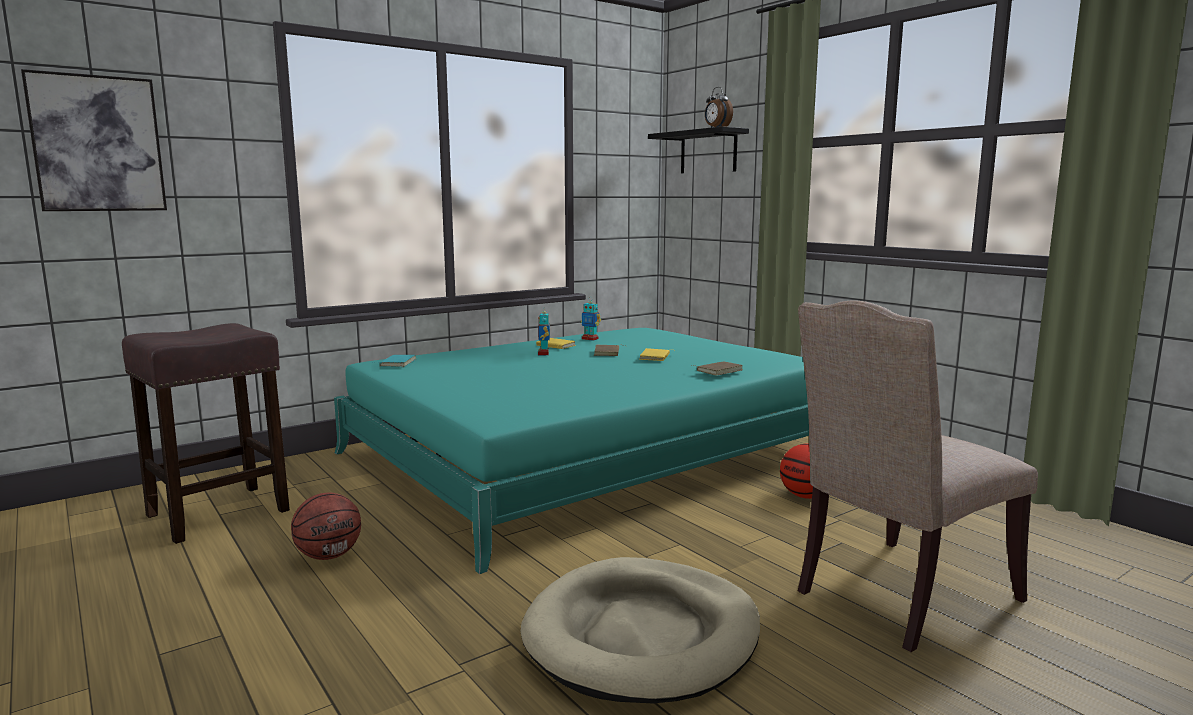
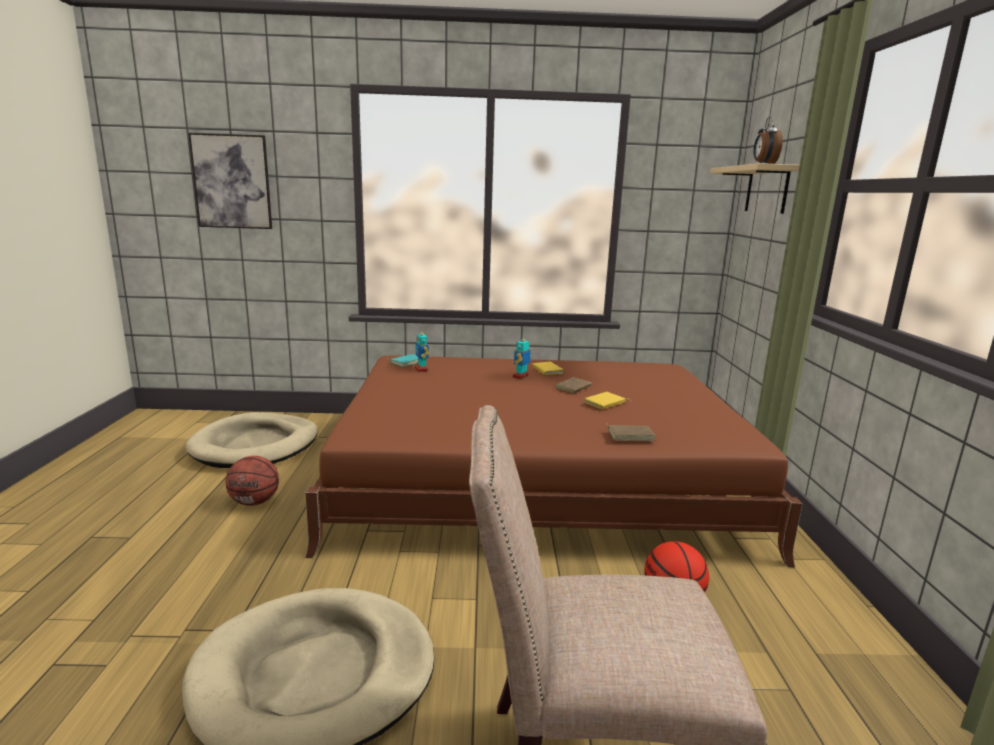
camera: 35 degrees right, 5 degrees up
brown stool [122,323,290,544] -> beige dog bed [185,412,318,468]
turquoise bed [334,328,809,574] -> brown bed [305,356,803,567]
toy robot [581,301,601,341] -> toy robot moved to [415,329,429,372]
black shelf [648,126,749,173] -> beige shelf [710,163,800,214]

